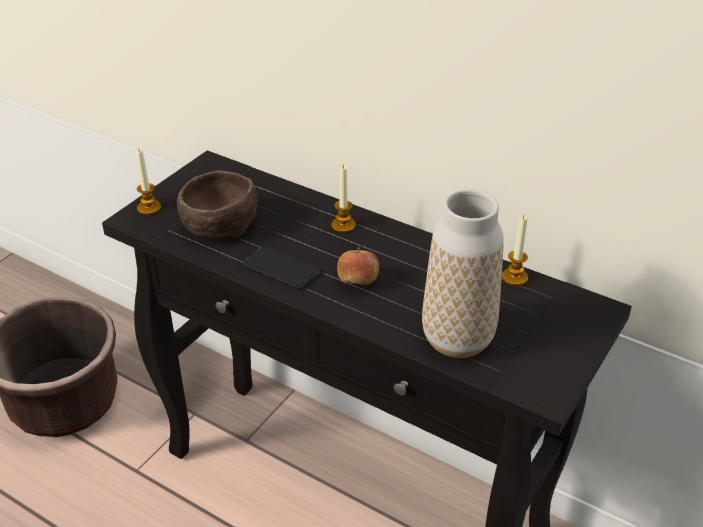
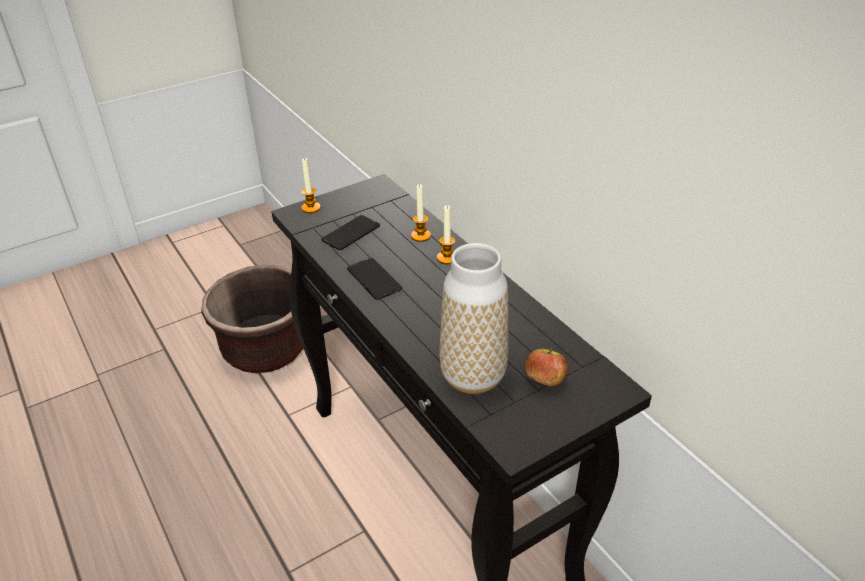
camera: 25 degrees right, 0 degrees up
brown bowl [177,171,258,238] -> phone [321,215,380,250]
apple [337,247,379,285] -> apple moved to [525,348,568,386]
candle [502,214,528,286] -> candle moved to [411,184,431,242]

